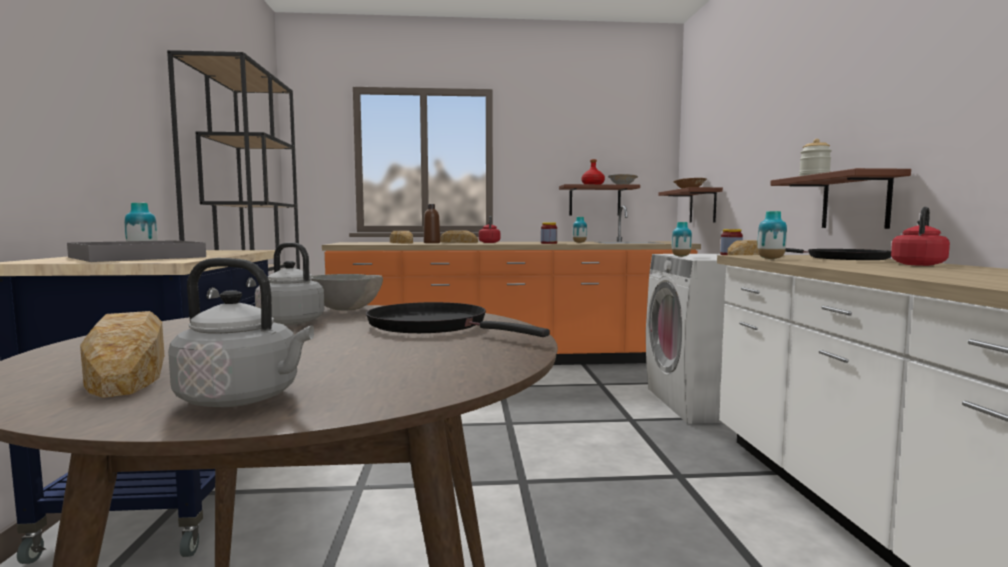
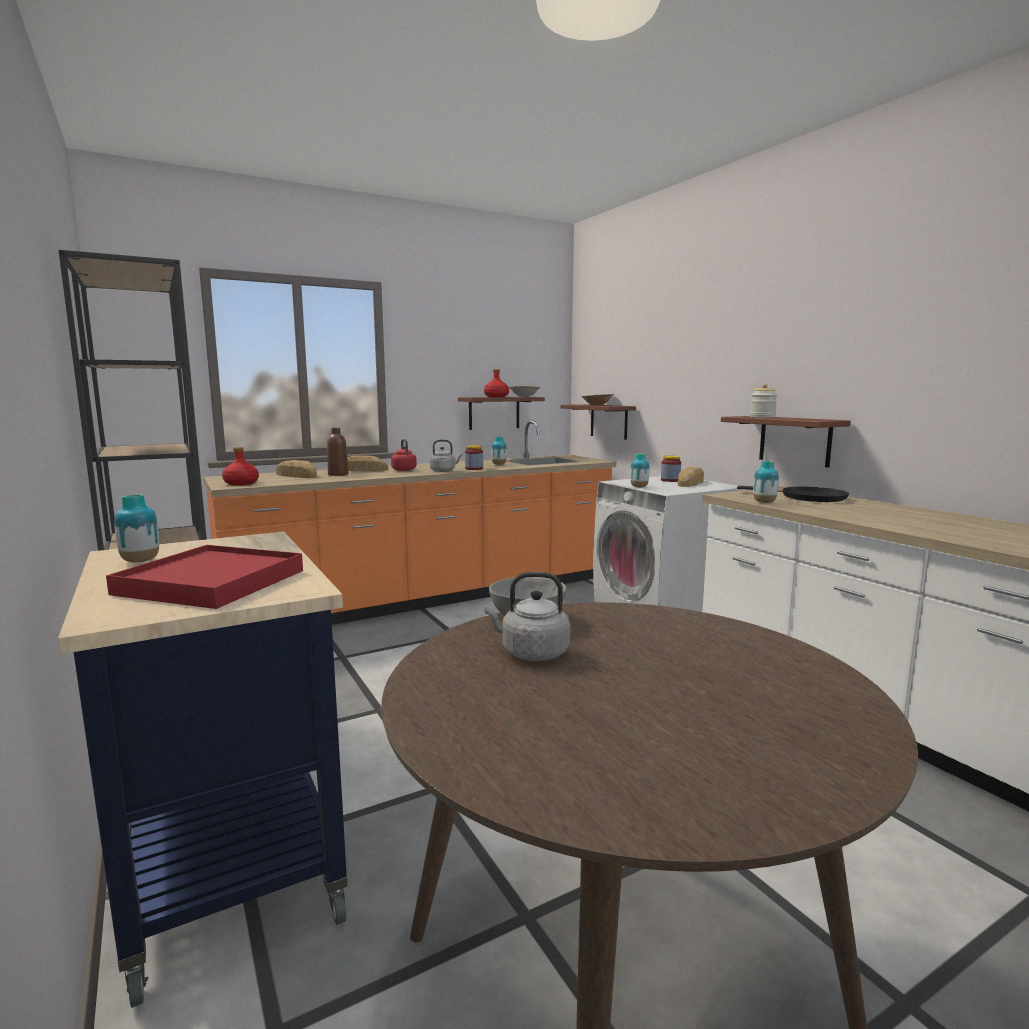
camera: 25 degrees left, 5 degrees up
grey tray [67,240,206,262] -> red tray [106,545,303,609]
bread [80,311,164,398] -> none
grey kettle [168,258,314,407] -> grey kettle moved to [430,440,463,472]
black frying pan [366,302,550,337] -> none
red kettle [891,207,950,266] -> none
none -> red bottle [222,447,259,486]

